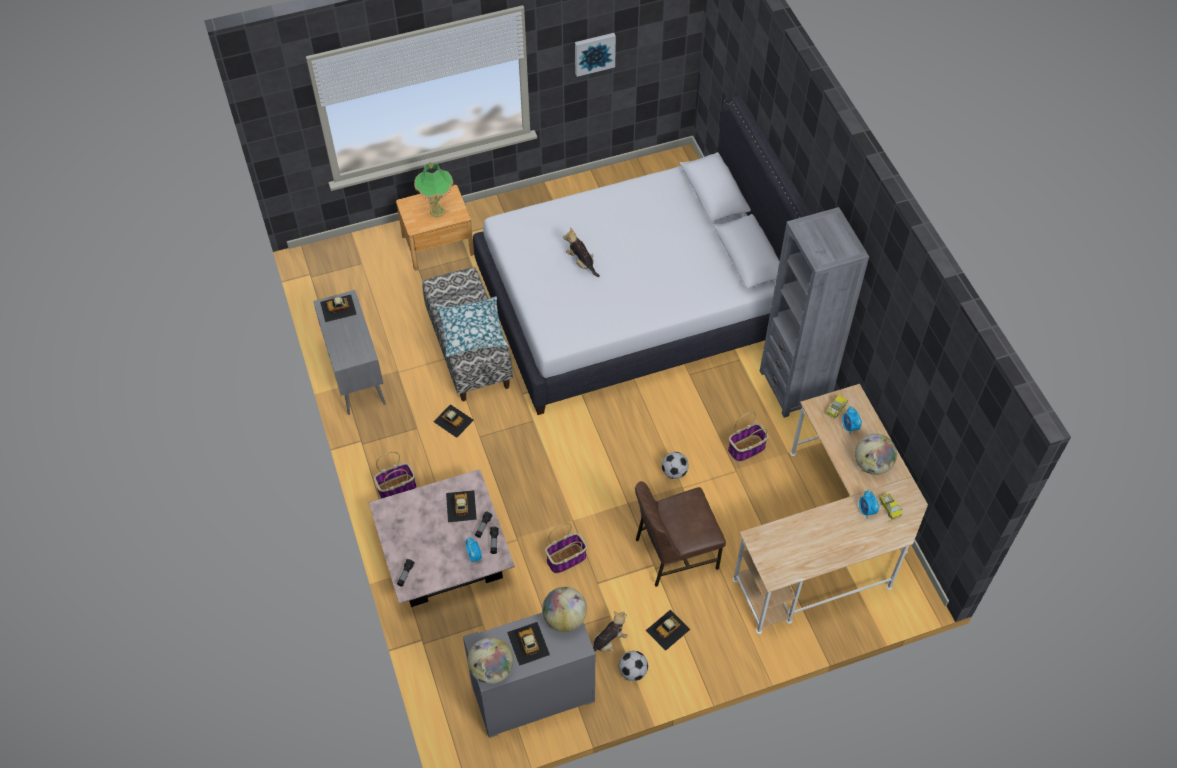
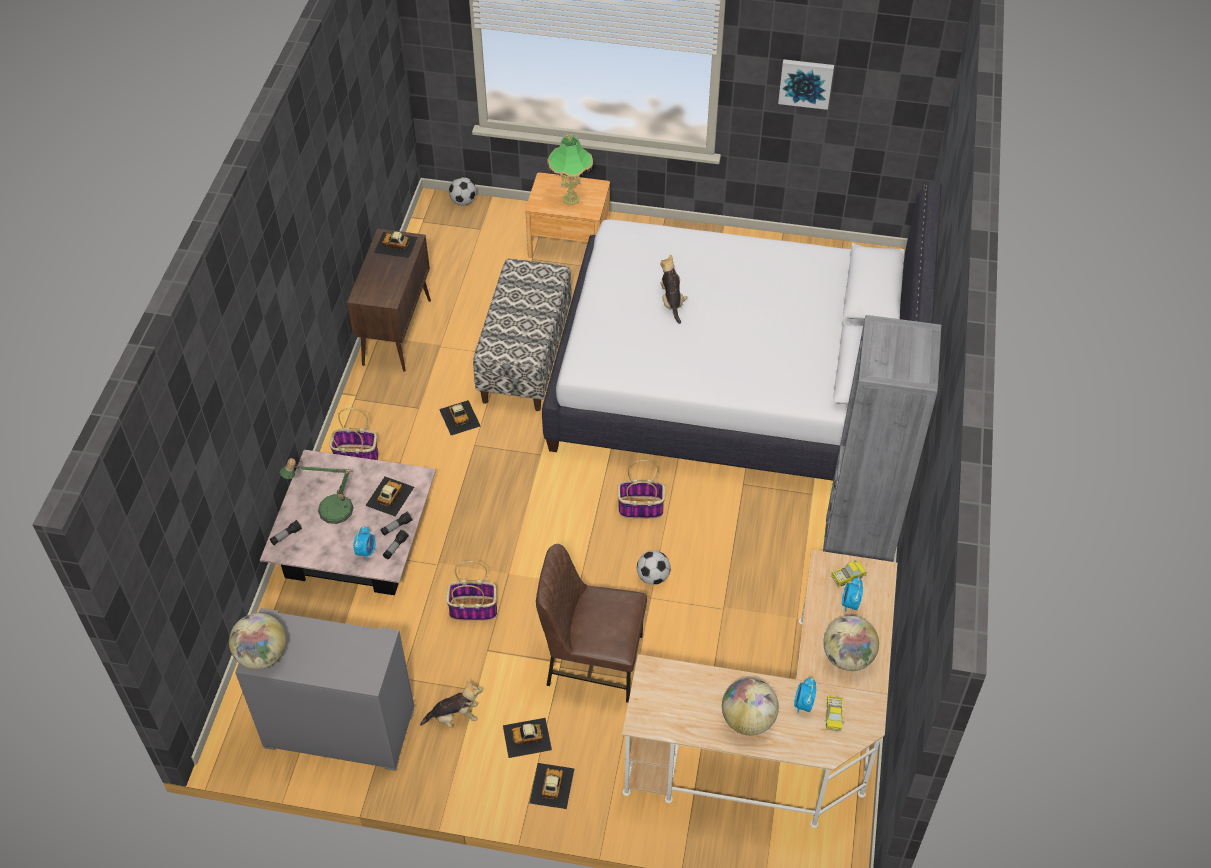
camera: 30 degrees right, 5 degrees down
grey cabinet [313,290,386,415] -> brown cabinet [347,228,431,372]
pillow [436,297,508,357] -> none
toy car [507,622,550,666] -> toy car moved to [529,763,575,809]
globe [542,587,587,632] -> globe moved to [722,678,779,735]
football [619,651,648,681] -> football moved to [449,177,476,205]
basket [728,412,769,462] -> basket moved to [618,460,665,518]
none -> table lamp [280,458,354,524]

